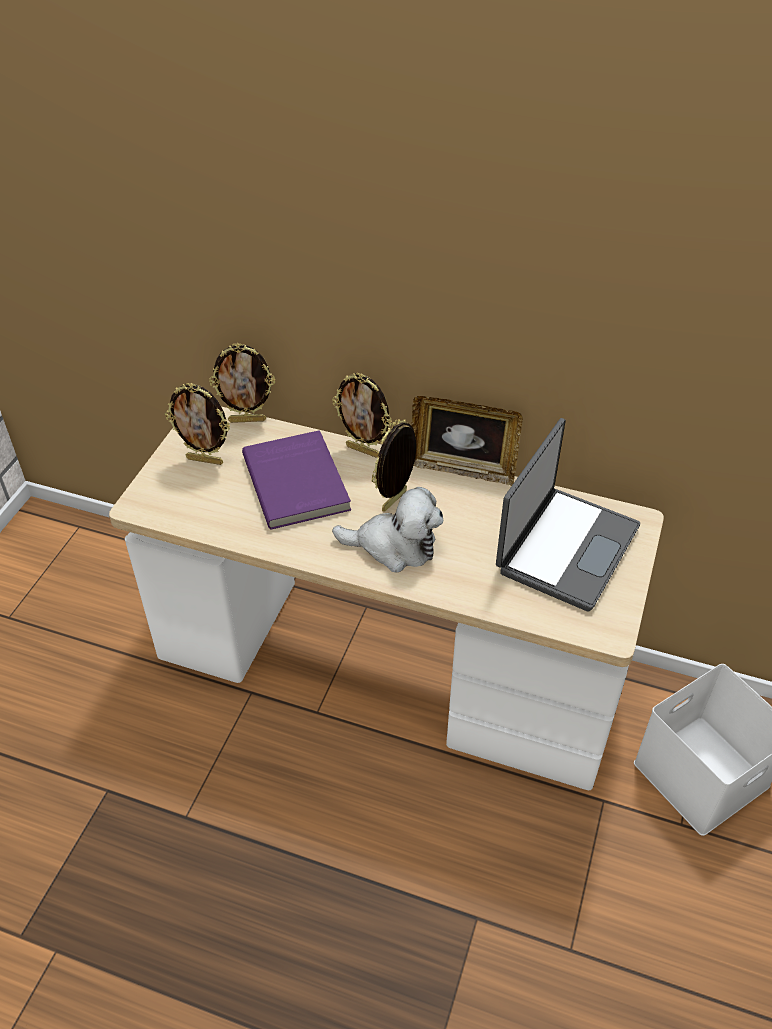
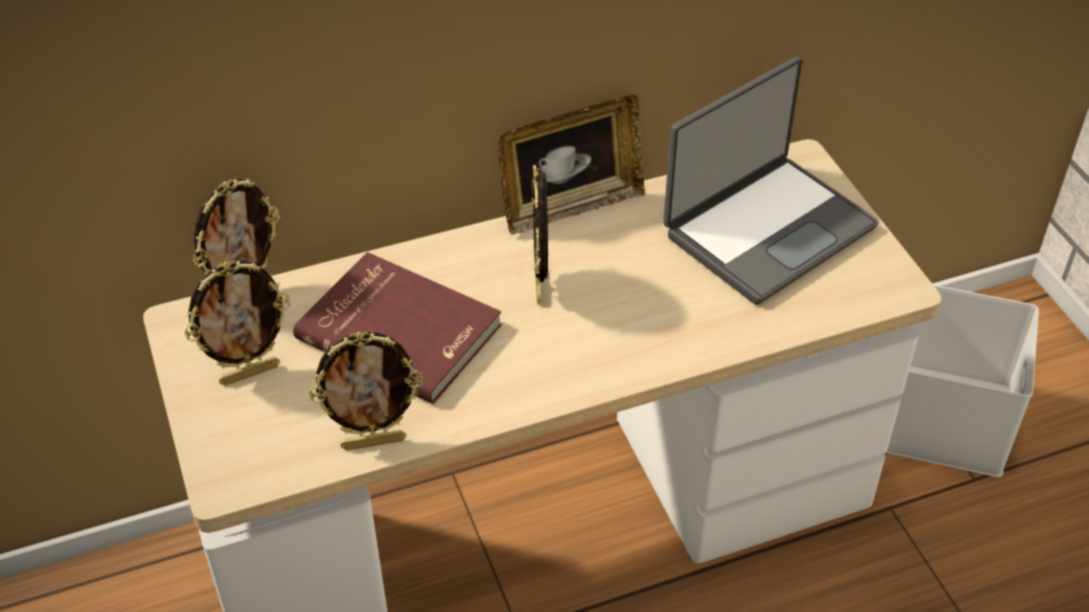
camera: 40 degrees left, 0 degrees up
purple book [242,430,351,530] -> red book [293,252,502,404]
picture frame [332,373,392,458] -> picture frame moved to [309,331,423,450]
plush toy [332,487,443,572] -> none
laptop [496,418,640,612] -> laptop turned 60 degrees clockwise [663,57,879,305]

